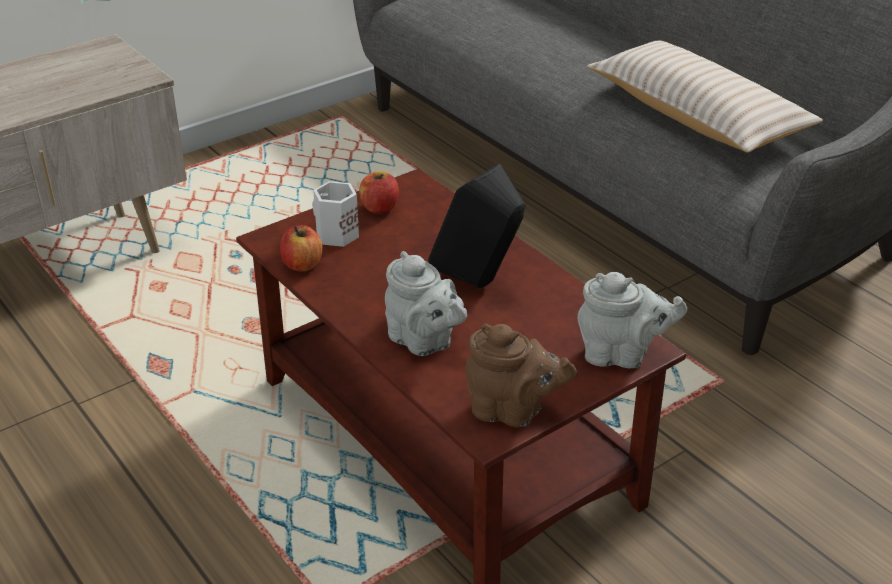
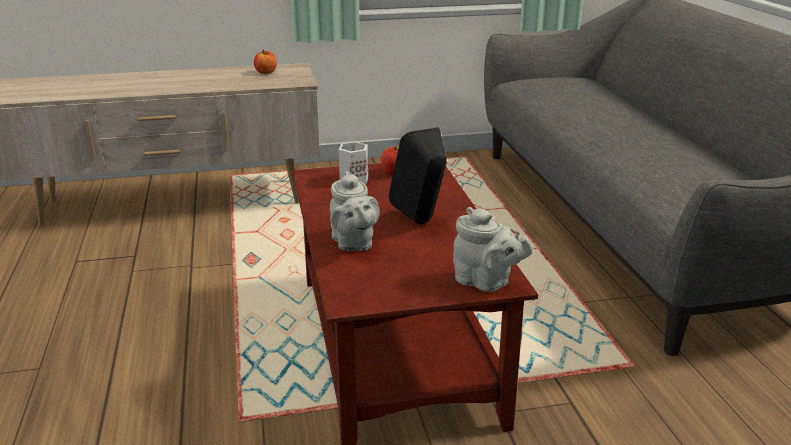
camera: 25 degrees right, 10 degrees down
apple [280,225,323,271] -> apple moved to [254,49,277,74]
brown teapot [465,324,577,427] -> none
beige pillow [587,41,823,153] -> none

